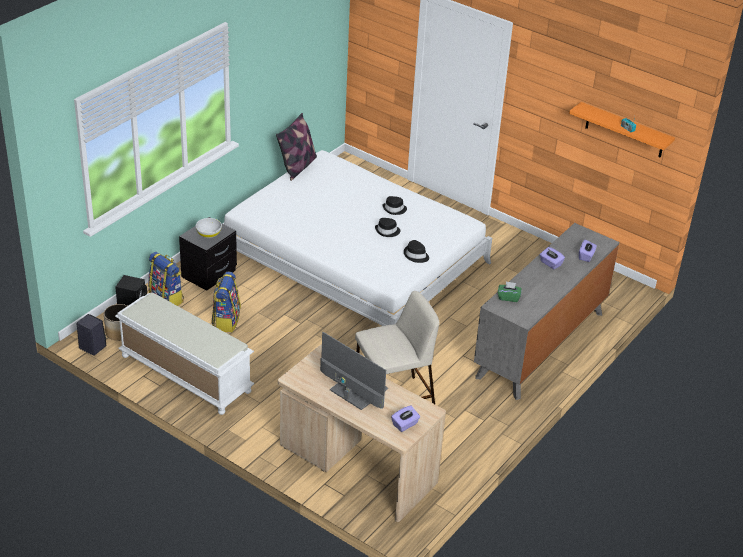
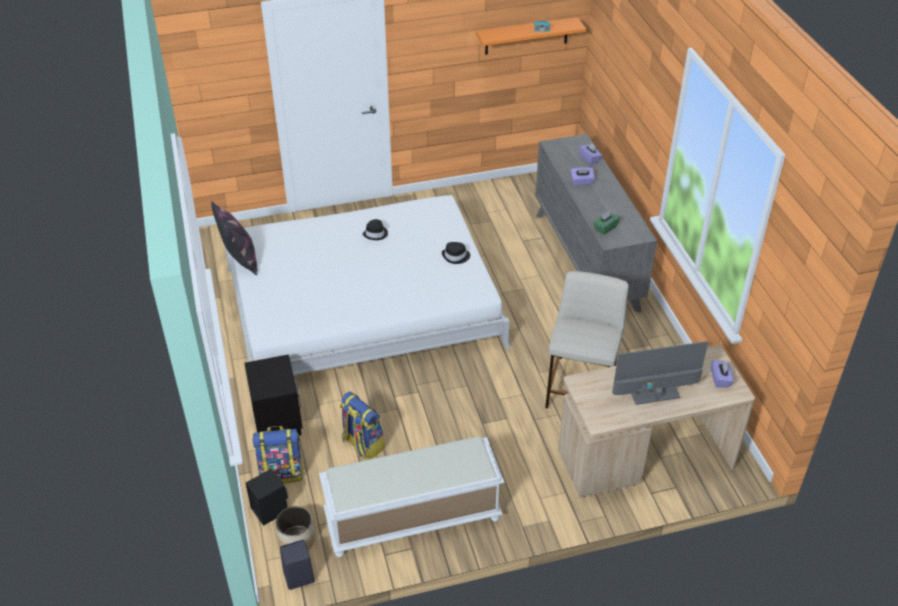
camera: 50 degrees left, 5 degrees up
white bowl [196,218,222,238] -> none
black hat [375,218,400,237] -> none

